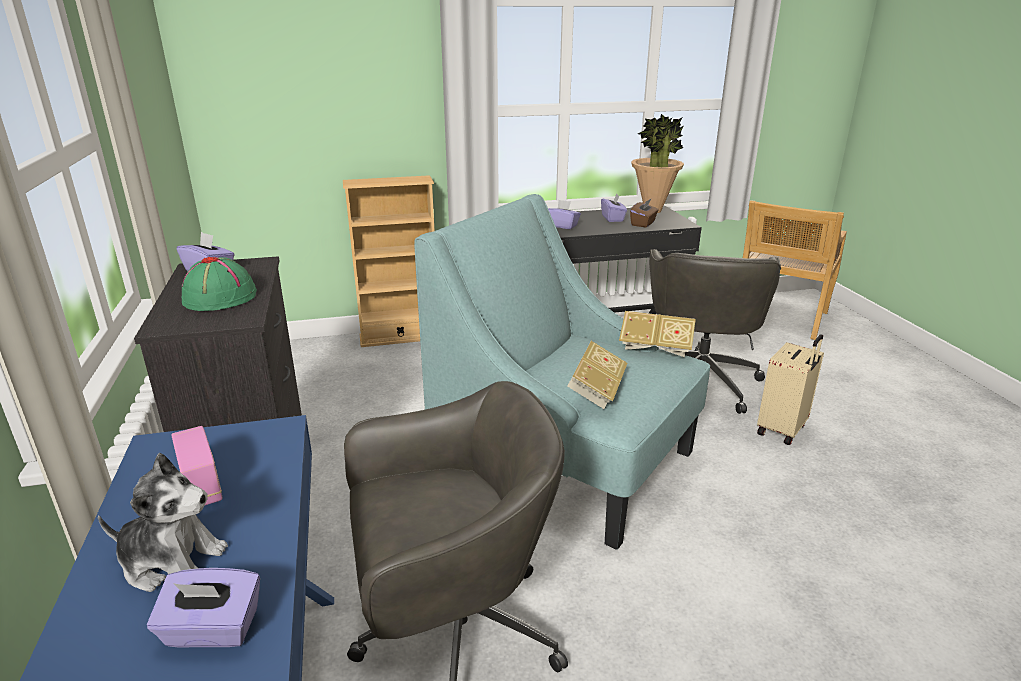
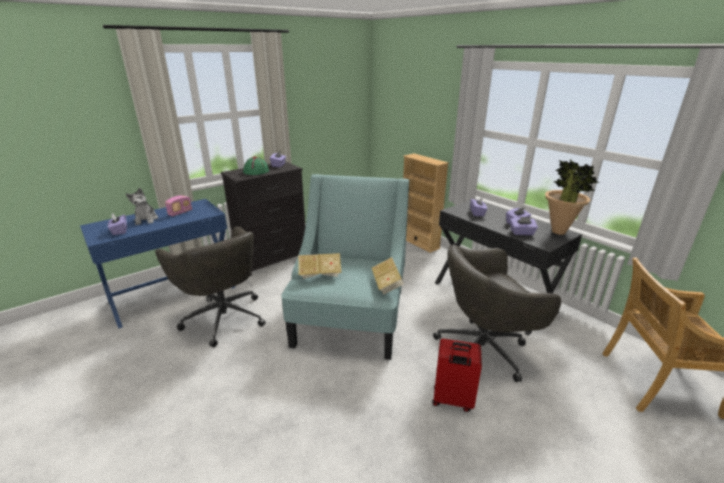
camera: 65 degrees right, 0 degrees up
brown tissue box [630,198,659,228] -> purple tissue box [510,217,538,235]
beige suitcase [757,334,824,445] -> red suitcase [432,339,482,412]

